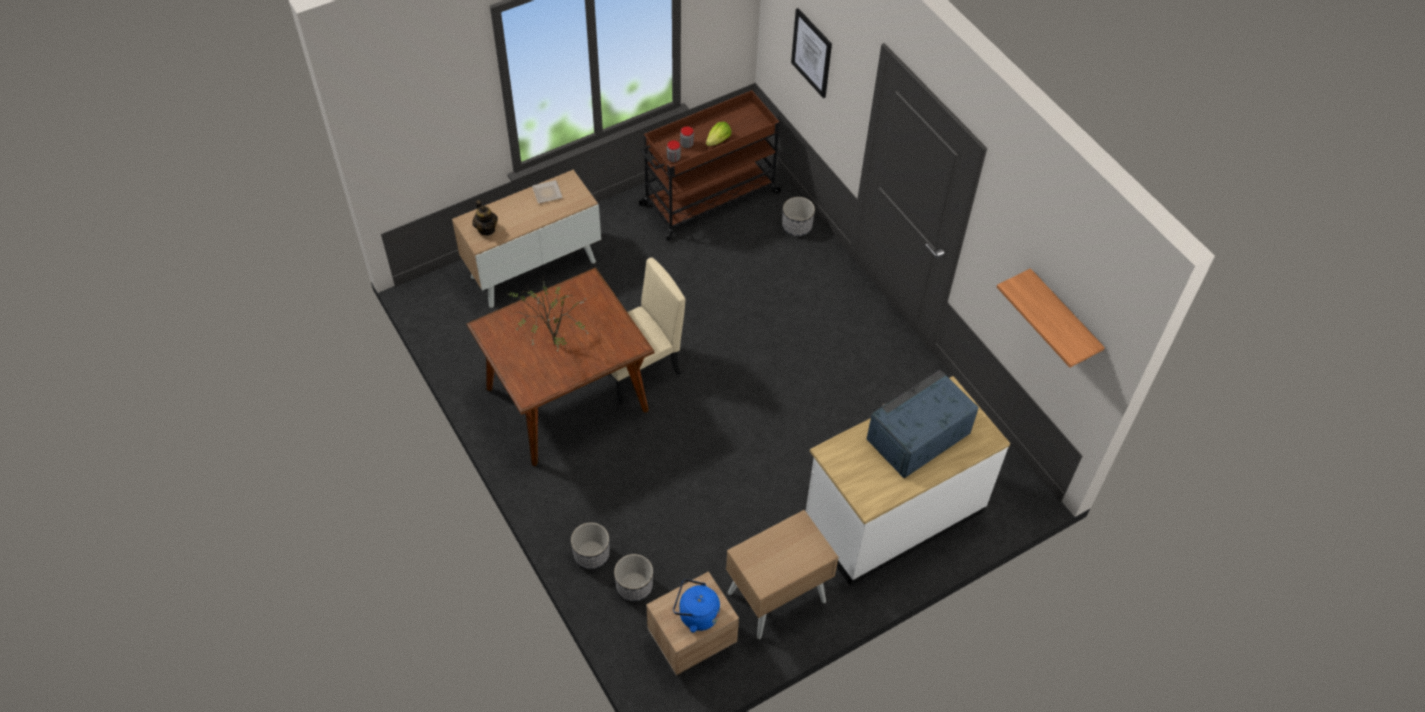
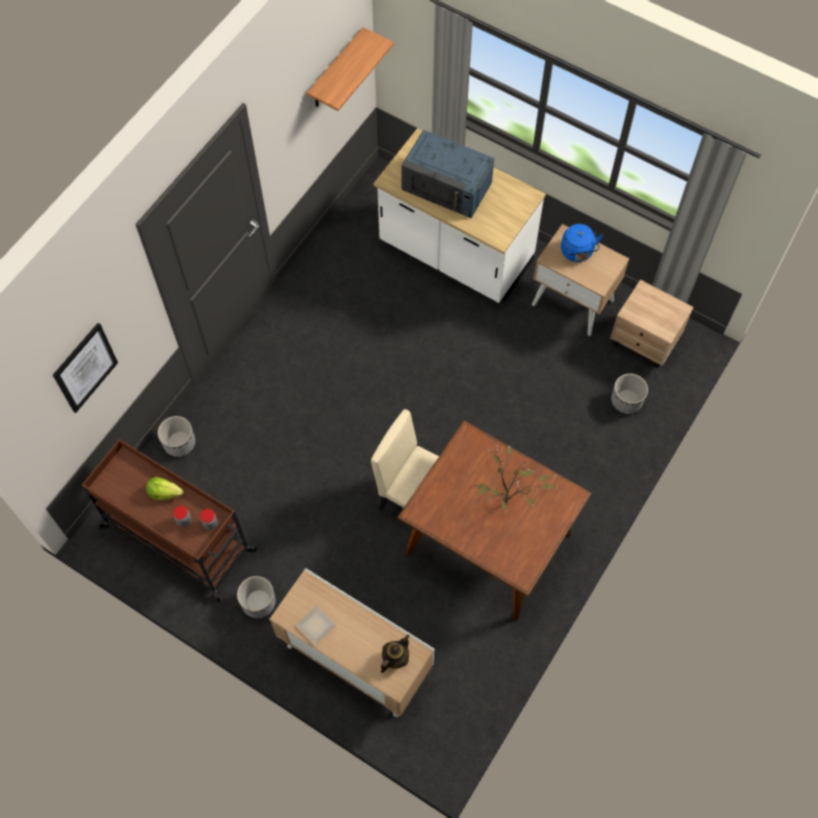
camera: 115 degrees left, 10 degrees up
planter [571,522,610,569] -> planter moved to [237,576,276,619]
blue kettle [673,579,720,632] -> blue kettle moved to [561,224,603,262]

